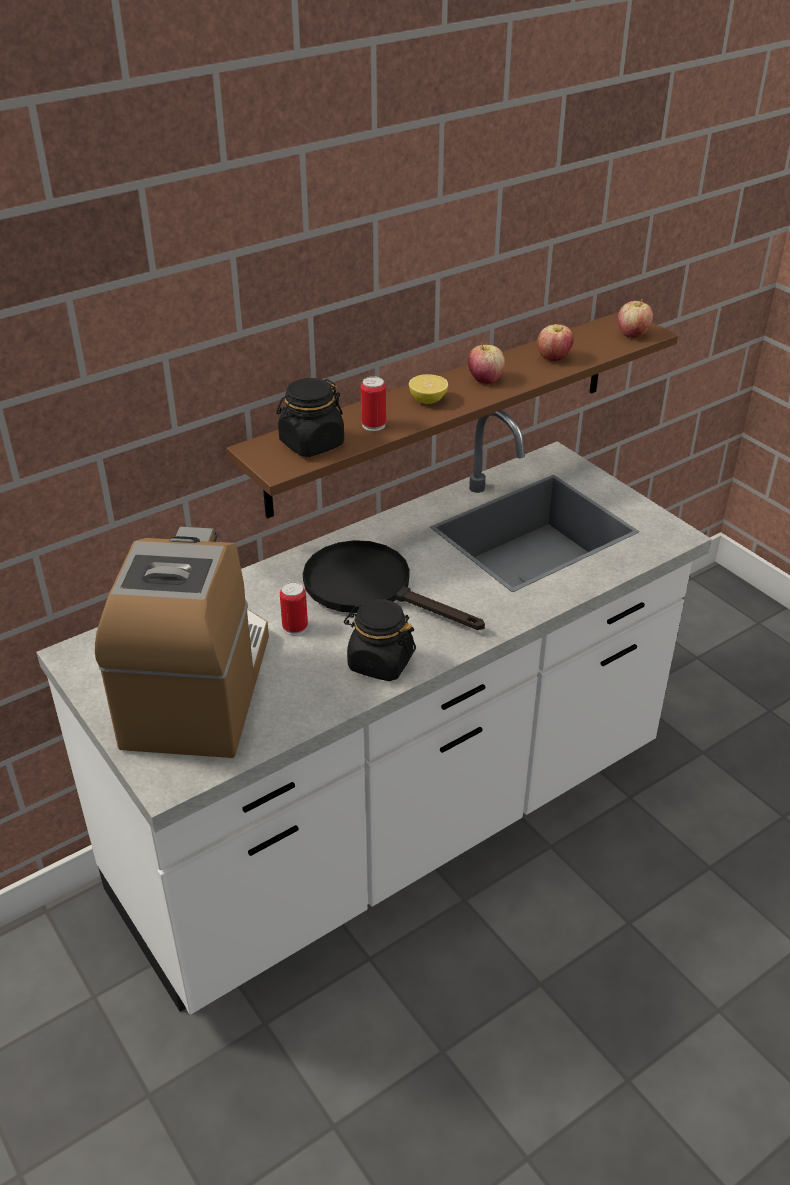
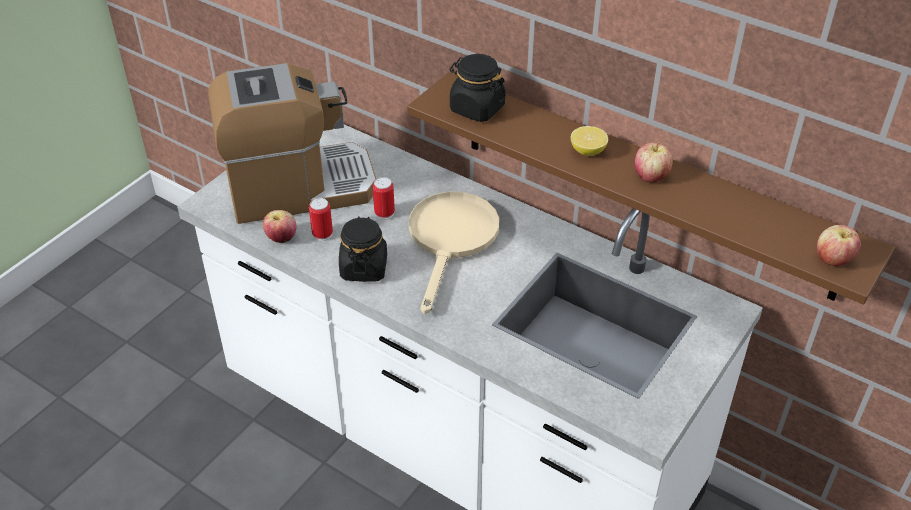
camera: 70 degrees right, 5 degrees up
black frying pan [303,540,485,630] -> beige frying pan [409,192,499,314]
can [361,376,386,431] -> can moved to [309,198,333,241]
apple [537,324,574,361] -> apple moved to [263,210,297,243]

